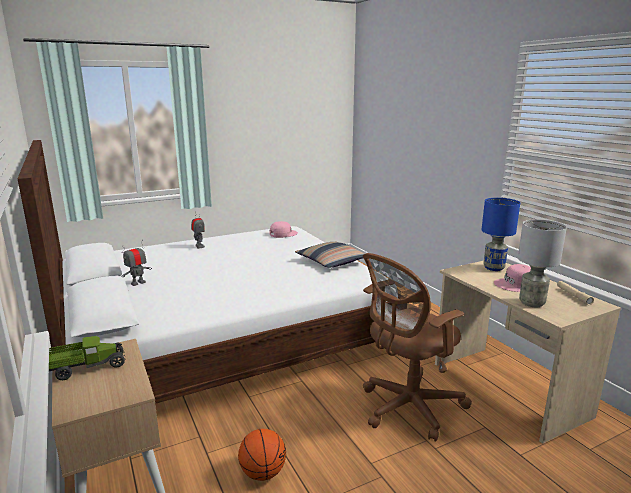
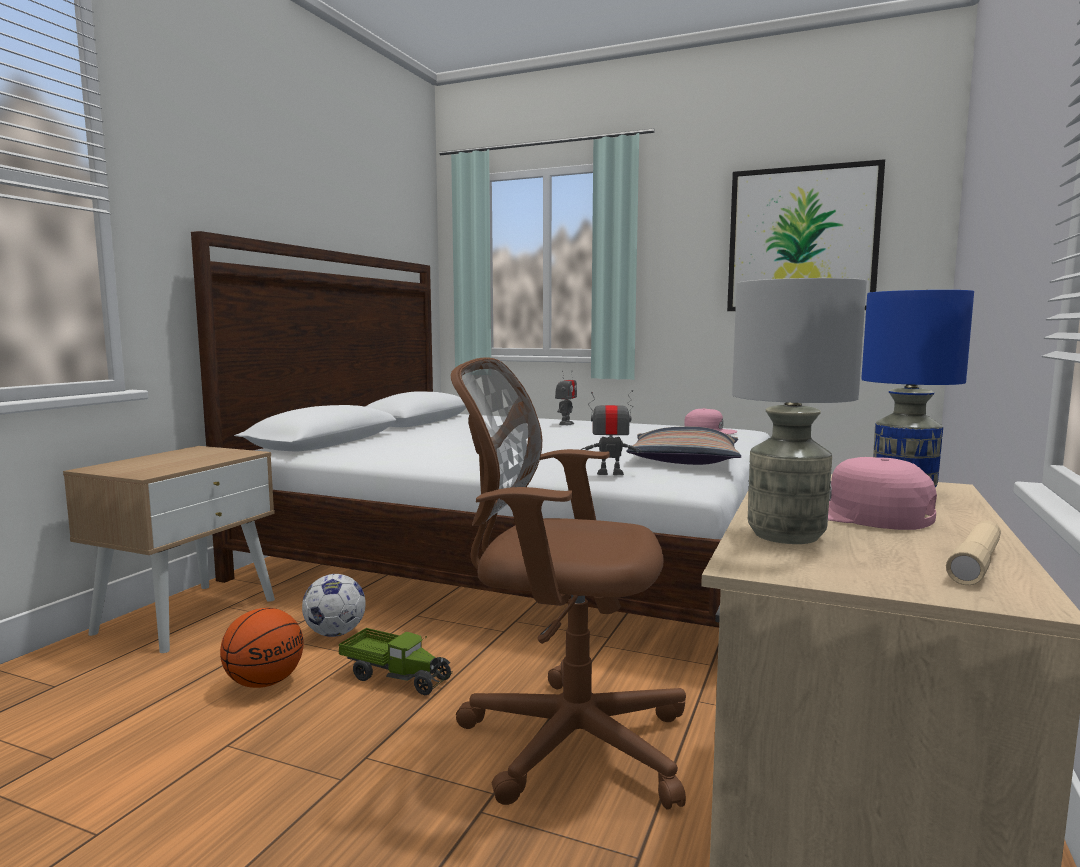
camera: 50 degrees right, 10 degrees down
toy truck [49,336,126,380] -> toy truck moved to [339,628,453,695]
toy robot [121,240,152,286] -> toy robot moved to [581,390,642,475]
none -> football [302,574,366,637]
none -> picture [727,159,885,311]

